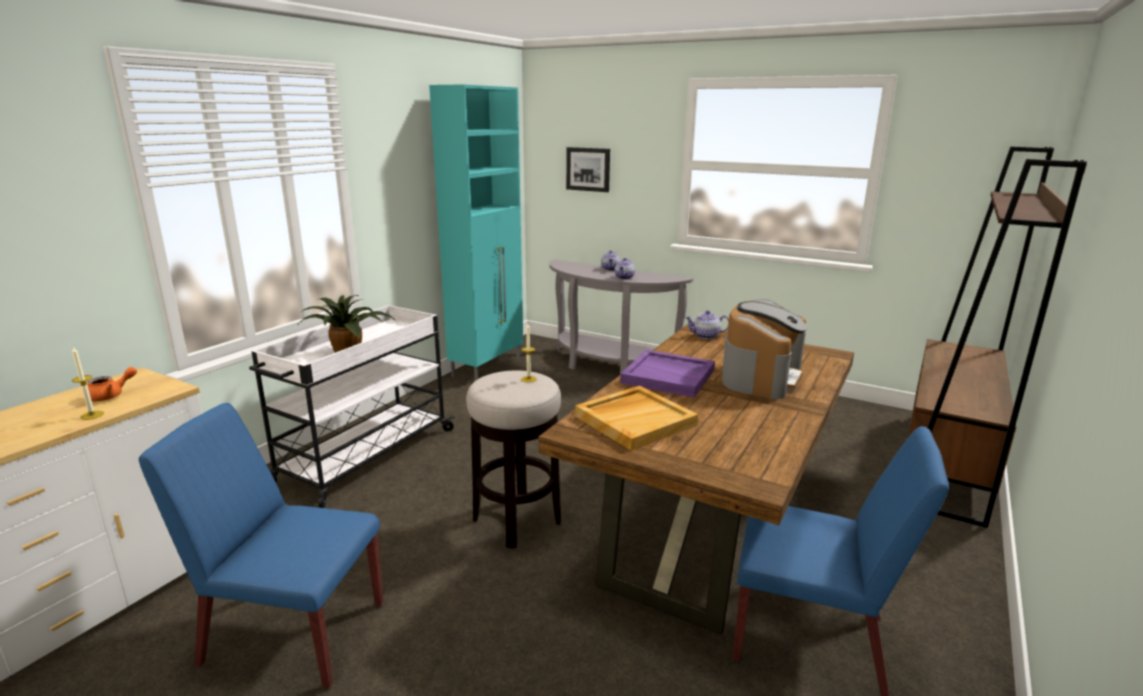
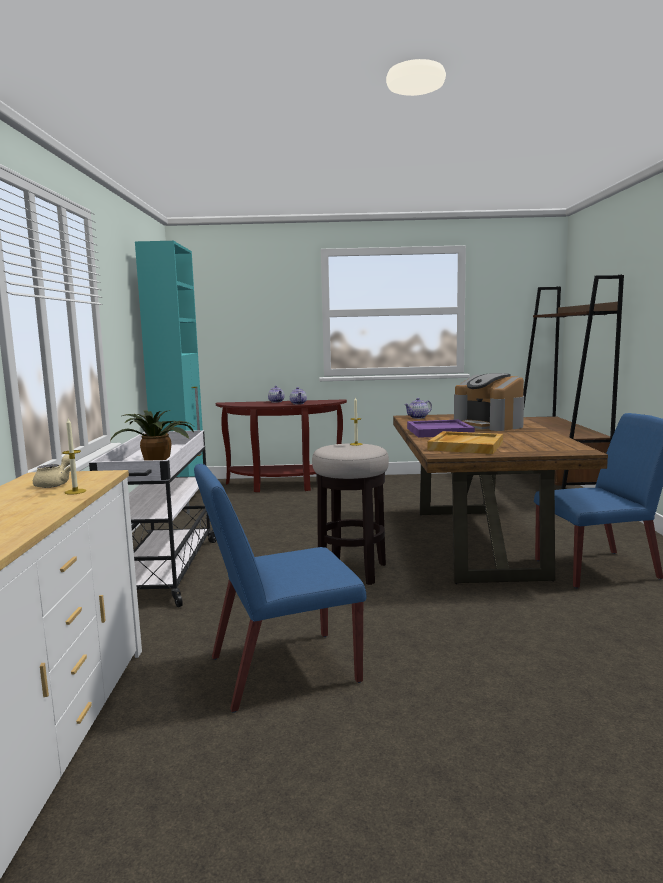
camera: 30 degrees left, 10 degrees down
orange teapot [87,367,137,401] -> beige teapot [33,455,71,488]
grey console table [550,259,693,374] -> brown console table [216,399,347,492]
picture [566,147,610,192] -> none
coffee machine [722,299,807,399] -> coffee machine turned 150 degrees clockwise [454,373,524,431]

